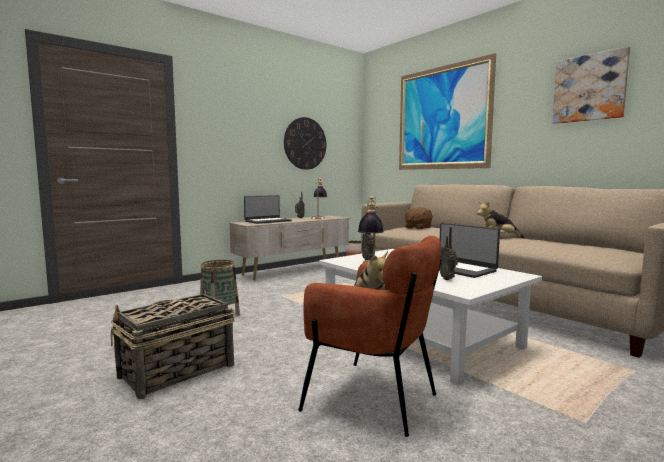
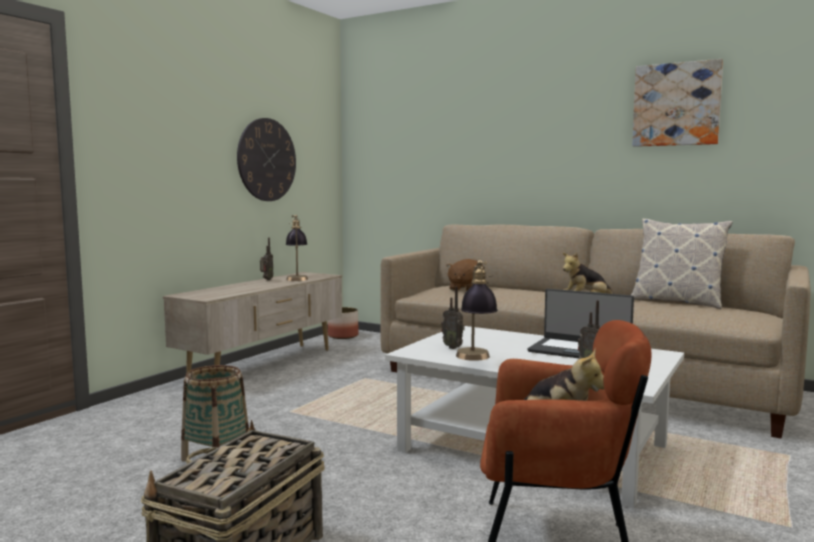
camera: 20 degrees left, 0 degrees up
laptop [244,195,292,224] -> none
picture [399,53,496,170] -> none
none -> pillow [631,218,733,309]

